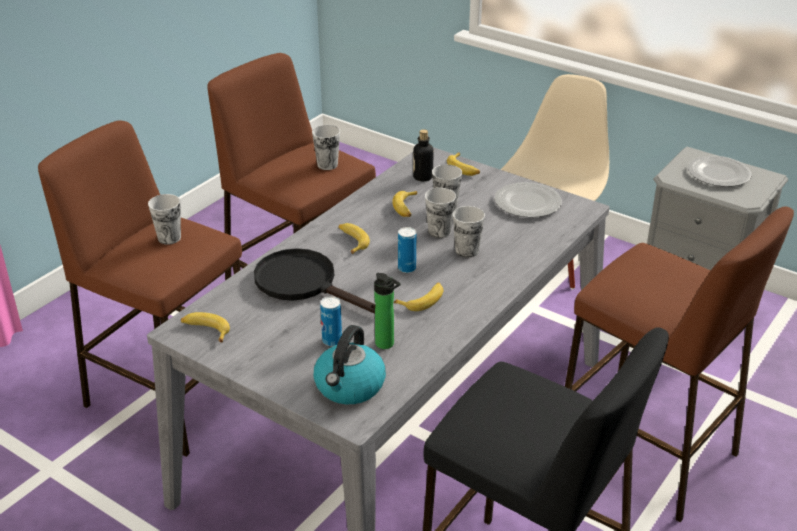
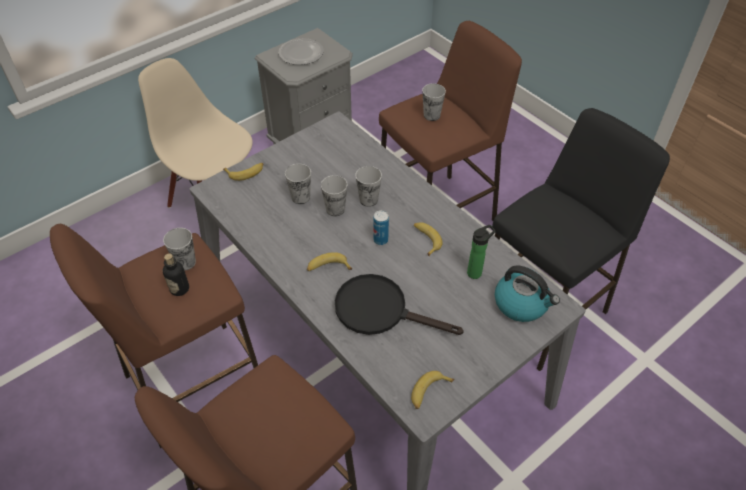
camera: 75 degrees left, 15 degrees up
cup [148,194,181,245] -> cup moved to [422,83,446,121]
black frying pan [254,248,376,314] -> black frying pan turned 60 degrees clockwise [335,274,464,335]
can [320,296,342,346] -> none
banana [392,191,417,217] -> none
bottle [413,129,434,181] -> bottle moved to [163,253,189,296]
plate [494,182,562,218] -> none

